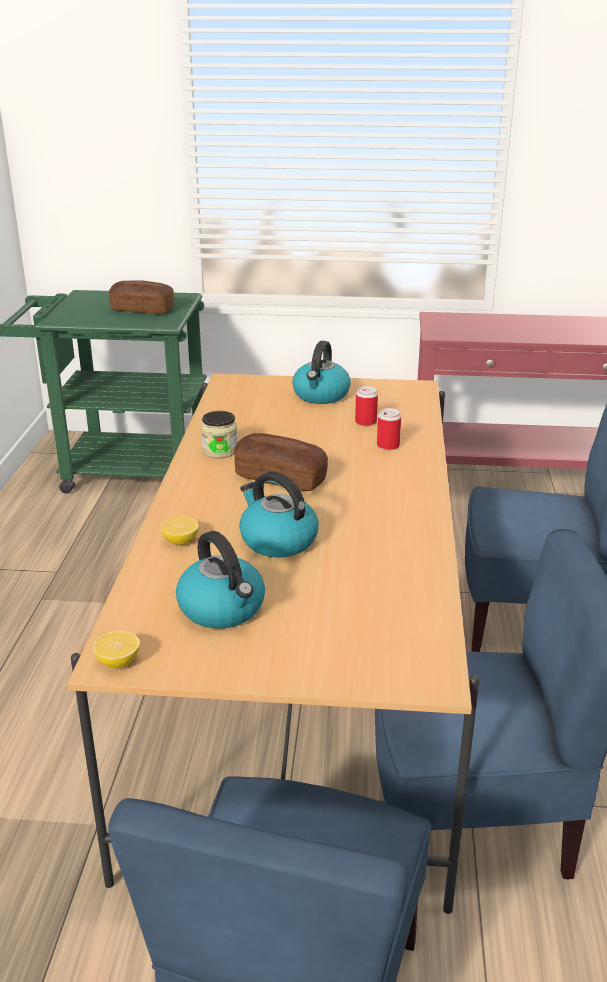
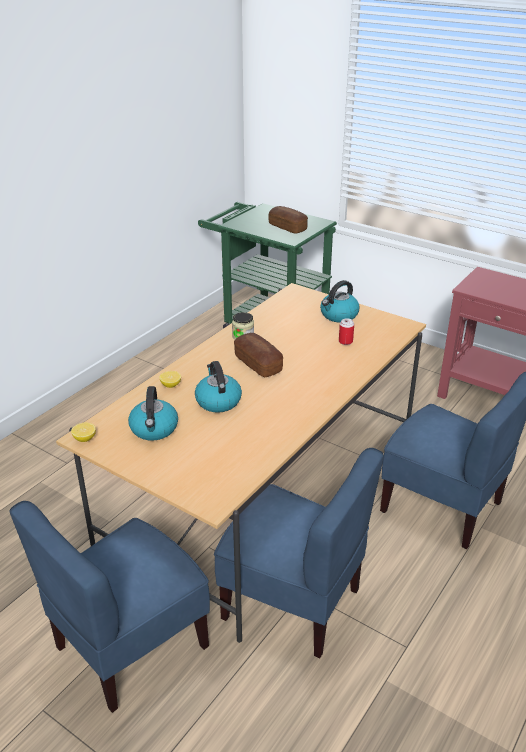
camera: 30 degrees right, 5 degrees up
can [377,408,401,450] -> none

